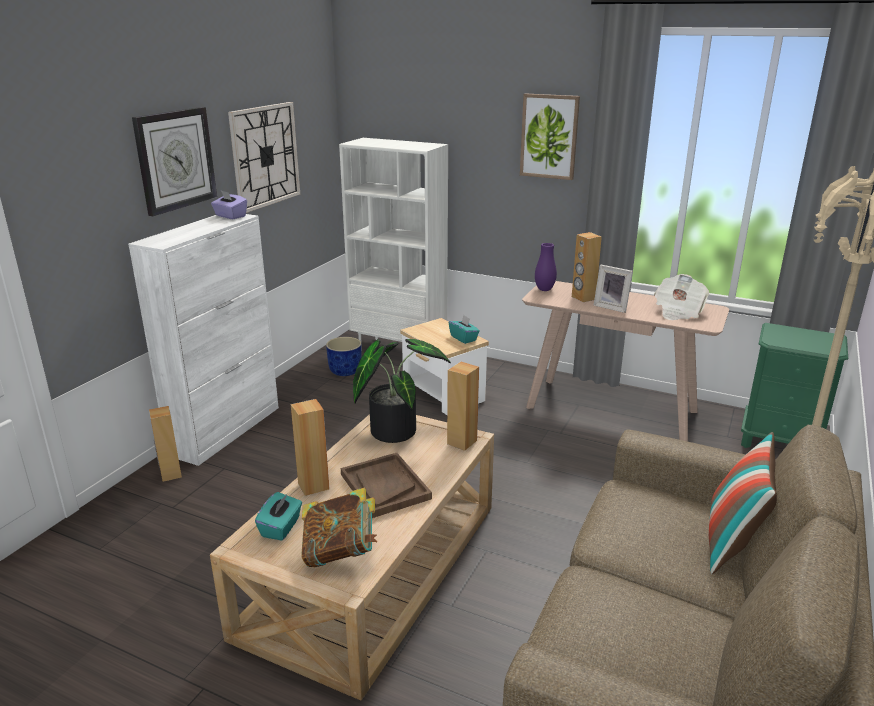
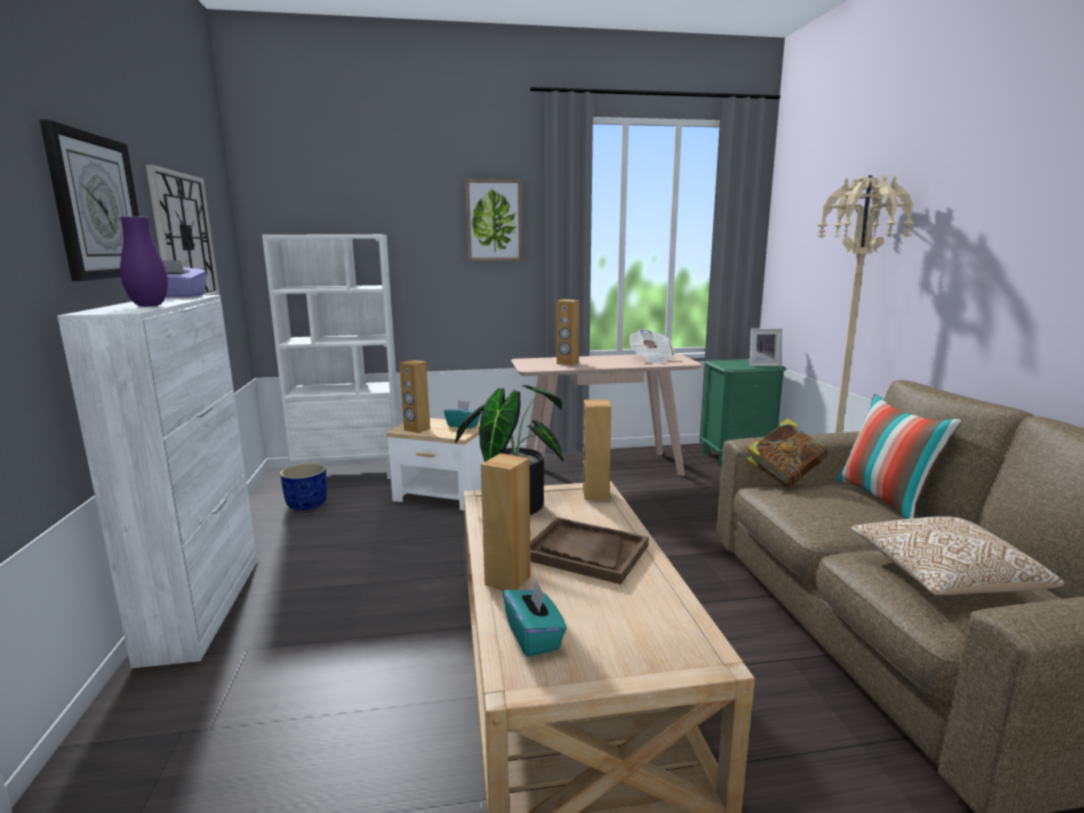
camera: 35 degrees left, 10 degrees down
brown speaker [149,406,182,482] -> brown speaker moved to [400,360,430,433]
book [301,488,377,567] -> book moved to [746,418,828,488]
purple vase [535,243,557,291] -> purple vase moved to [120,216,168,307]
picture frame [594,265,633,313] -> picture frame moved to [750,328,782,366]
none -> pillow [850,516,1065,595]

